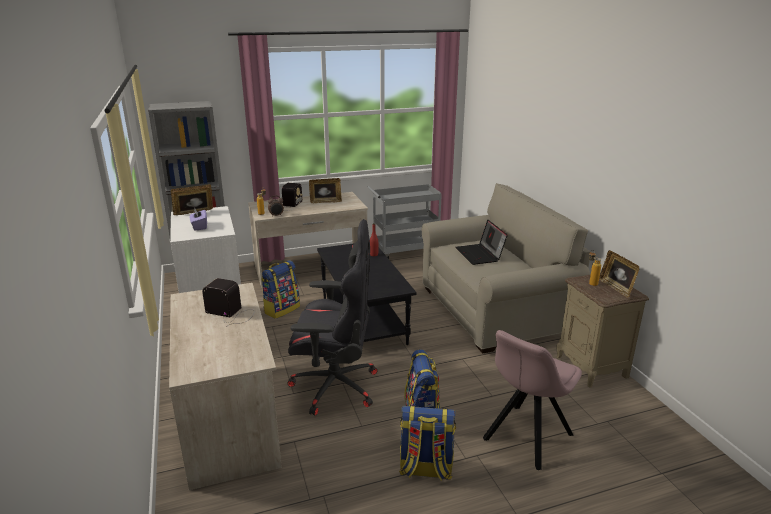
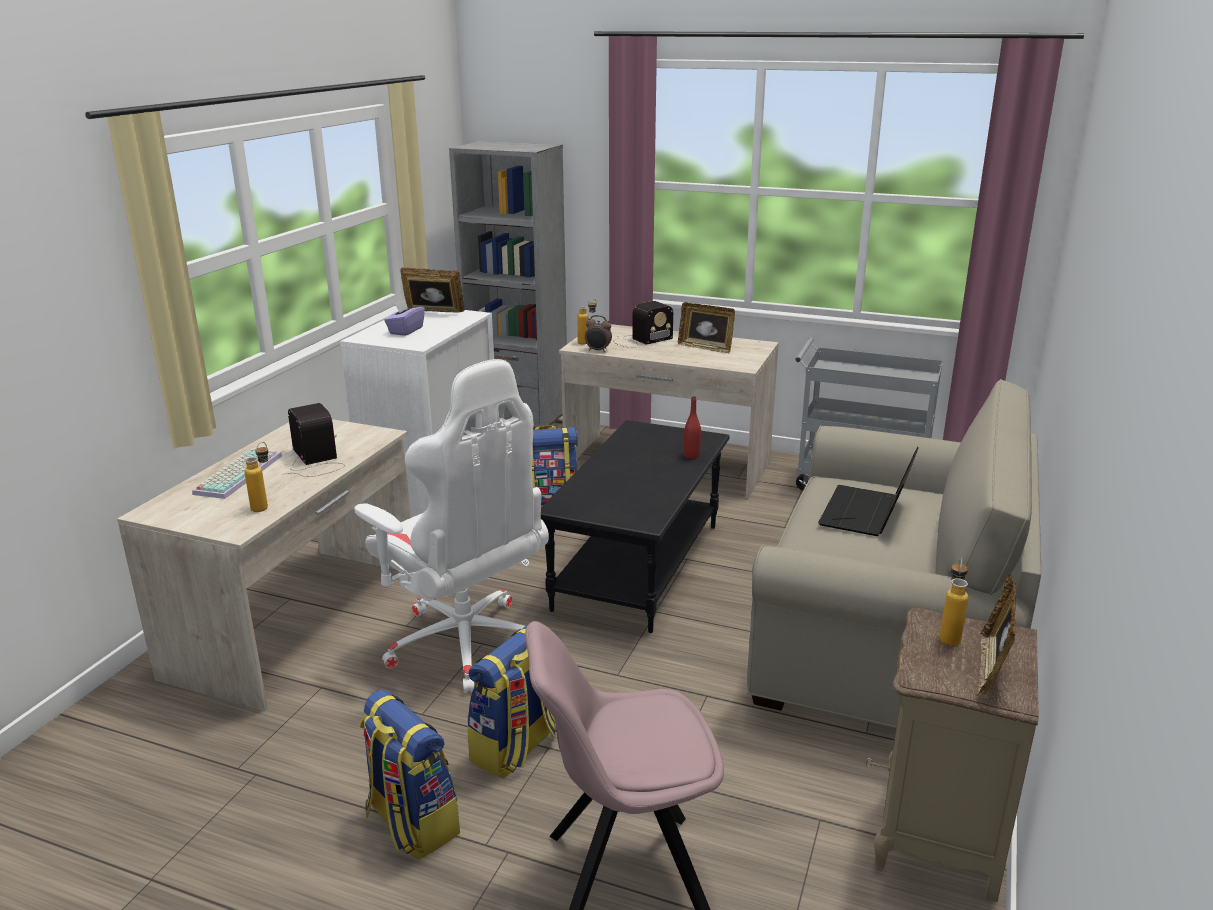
camera: 40 degrees right, 0 degrees up
black office chair [288,219,377,416] -> white office chair [354,359,549,693]
none -> keyboard [192,448,282,499]
none -> bottle [245,442,269,512]

